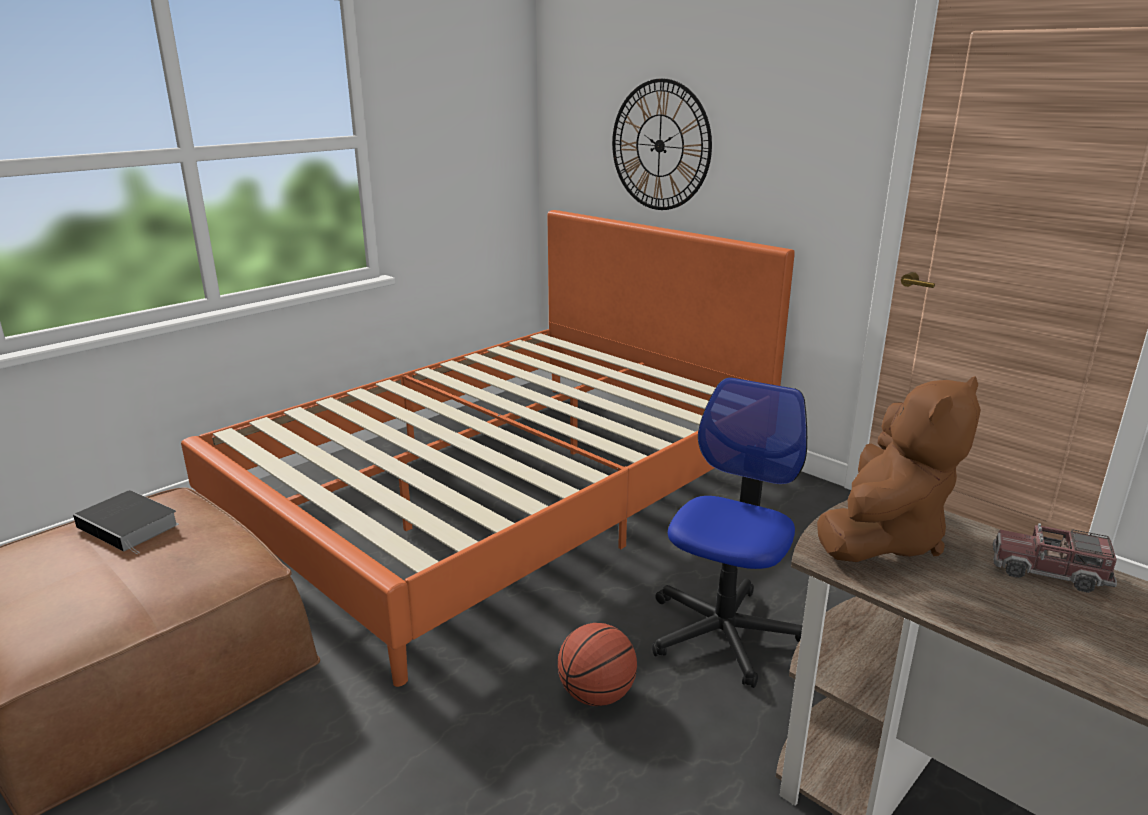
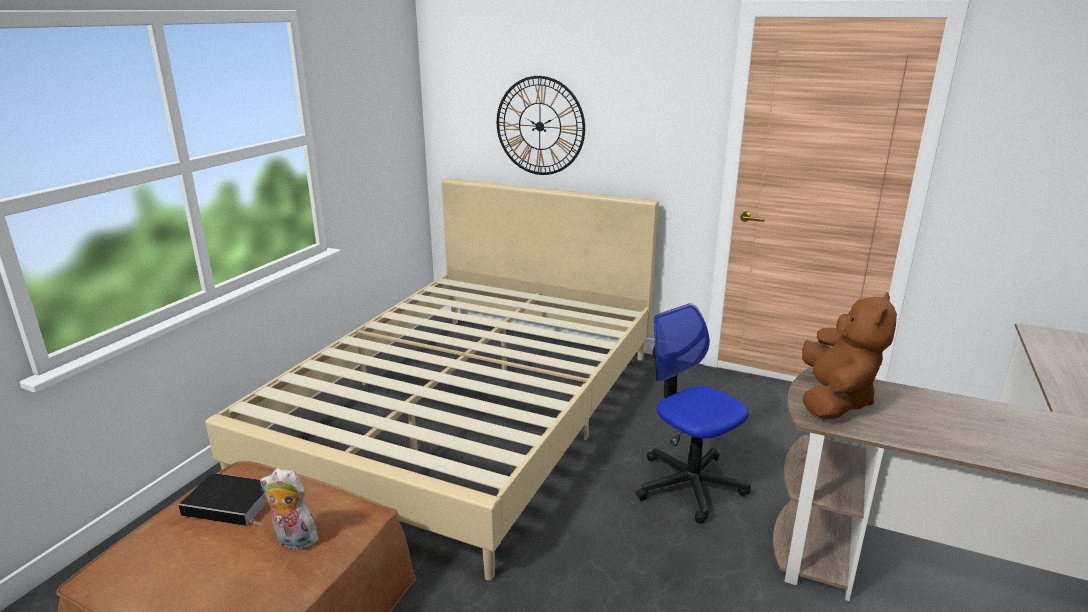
camera: 20 degrees left, 0 degrees up
orange bed [181,210,795,687] -> beige bed [205,178,659,581]
basketball [558,623,637,706] -> none
office chair [652,377,807,688] -> office chair turned 45 degrees counterclockwise [636,303,751,524]
toy truck [993,523,1117,593] -> none
none -> plush toy [260,468,320,550]

